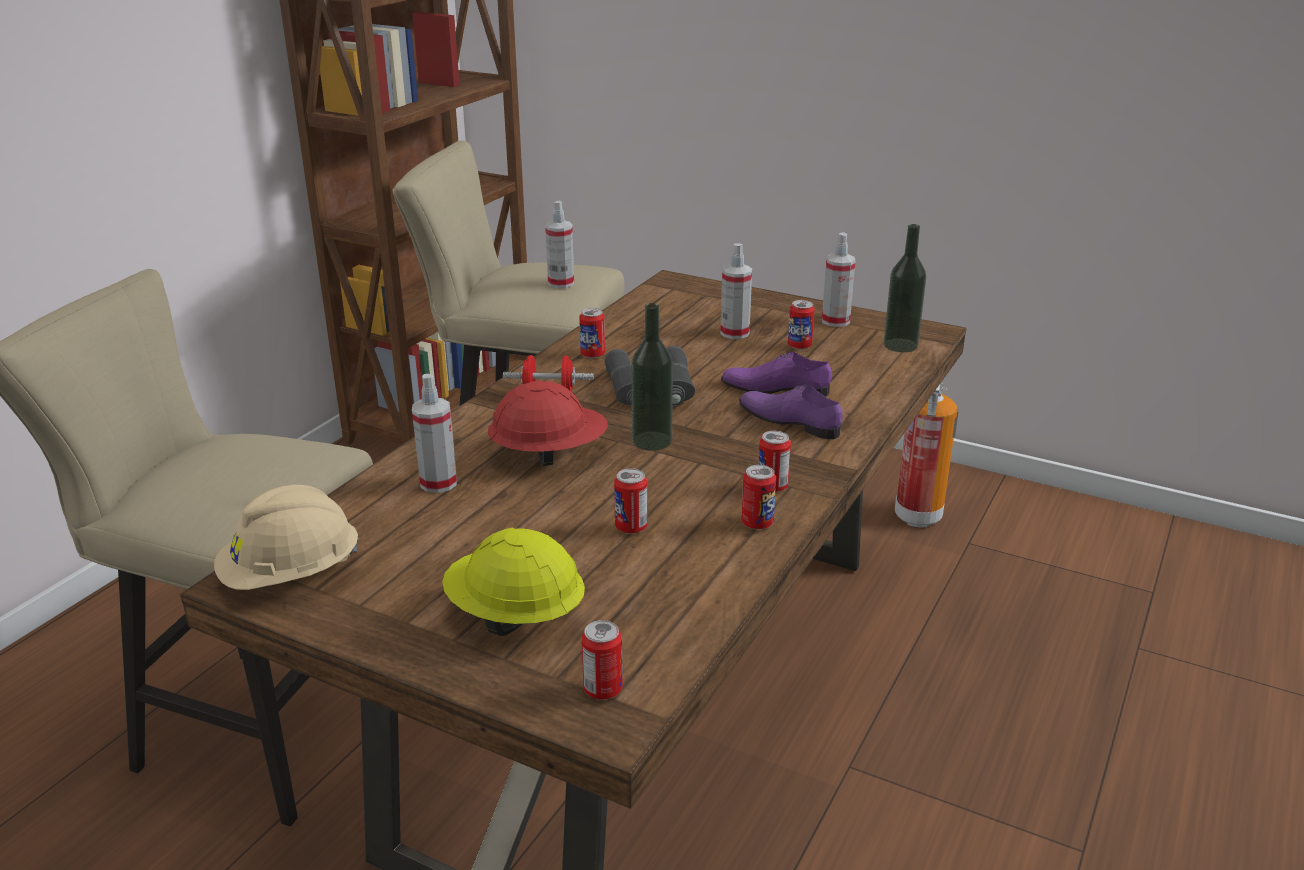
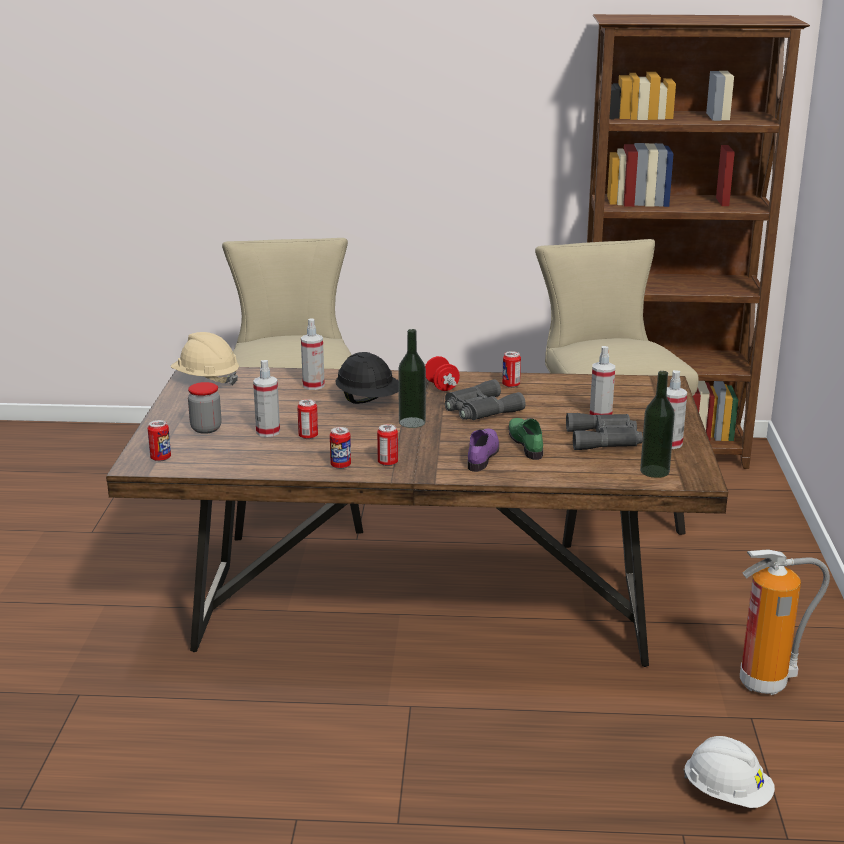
camera: 65 degrees right, 5 degrees down
yellow hard hat [442,527,585,636] -> jar [188,382,222,434]
red hard hat [488,381,608,466] -> black hard hat [335,352,399,404]
spray bottle [545,201,574,288] -> spray bottle moved to [253,360,280,437]
purple shoe [721,352,832,397] -> green shoe [508,418,543,460]
can [788,300,815,350] -> grey binoculars [566,413,643,450]
none -> white hard hat [683,736,775,808]

